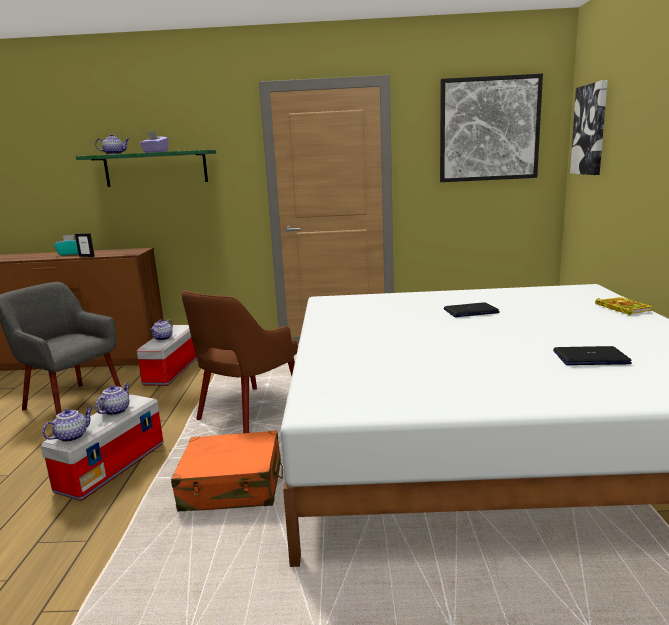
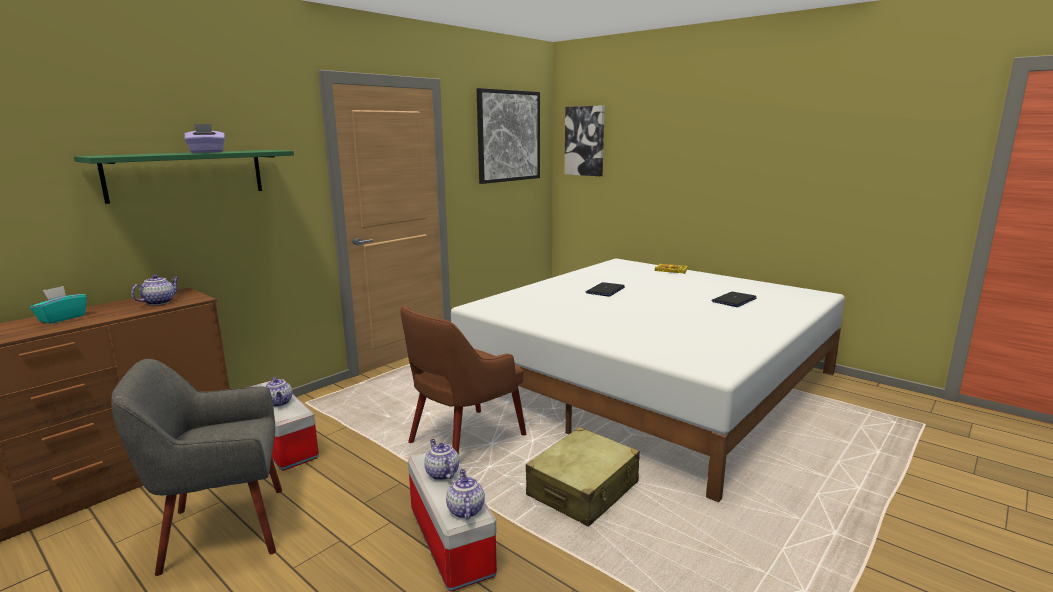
camera: 50 degrees left, 0 degrees up
picture frame [75,233,95,257] -> none
teapot [95,134,129,155] -> teapot moved to [131,274,179,305]
orange suitcase [171,431,283,511] -> beige suitcase [526,427,640,526]
brown armchair [182,290,298,433] -> brown armchair turned 60 degrees clockwise [400,305,526,455]

